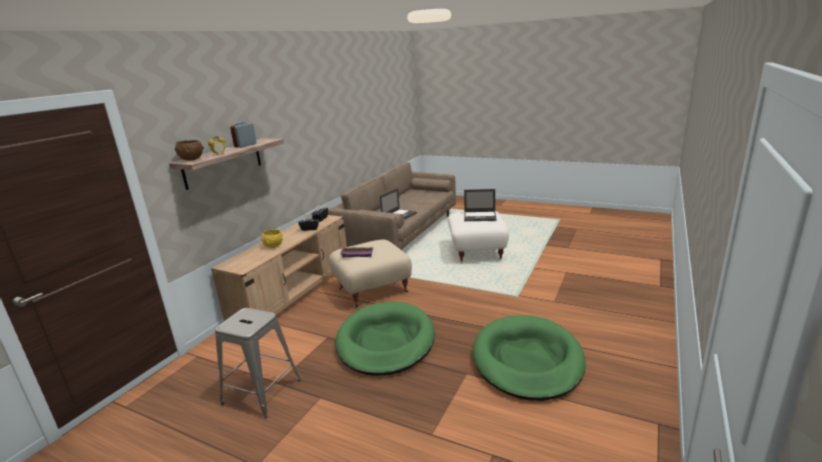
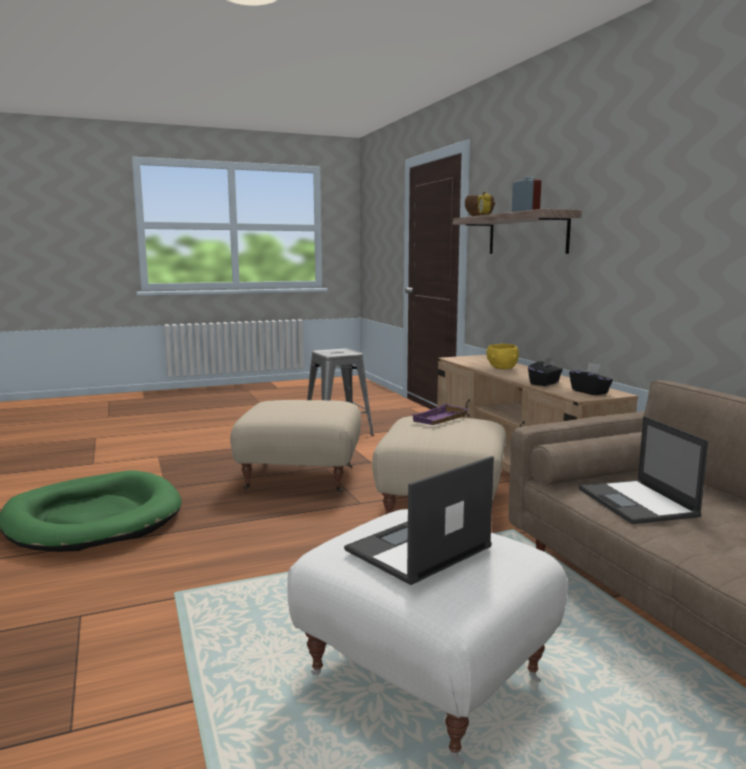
camera: 130 degrees right, 10 degrees down
green dog bed [335,302,435,376] -> beige ottoman [230,400,361,493]

